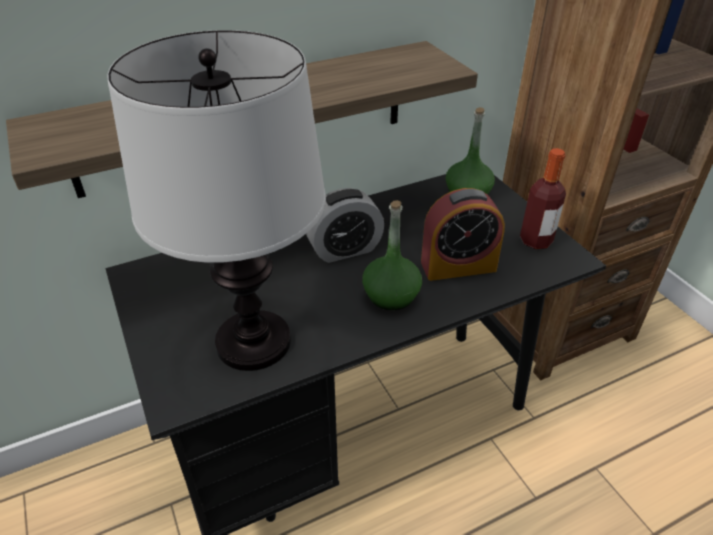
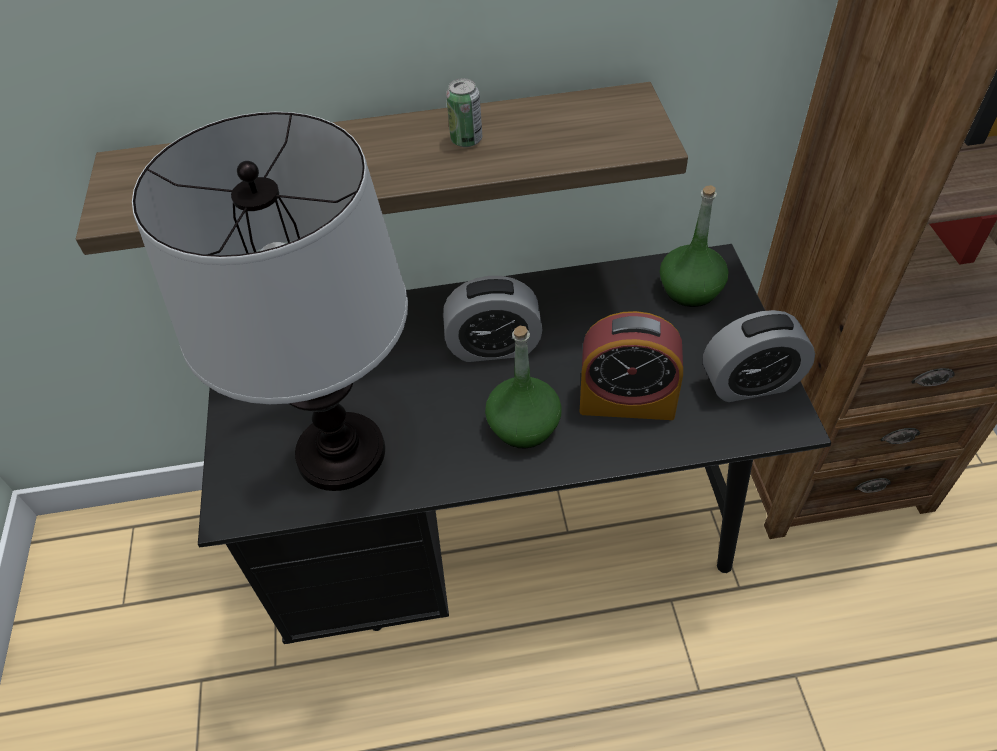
camera: 20 degrees right, 10 degrees up
bottle [520,148,566,249] -> alarm clock [703,310,815,402]
none -> can [446,78,482,147]

